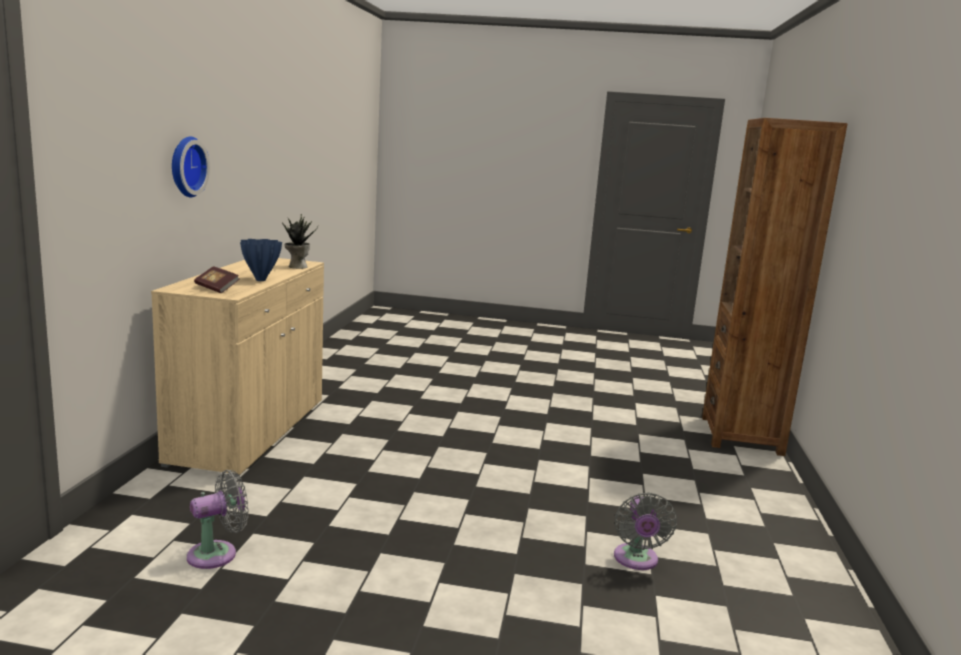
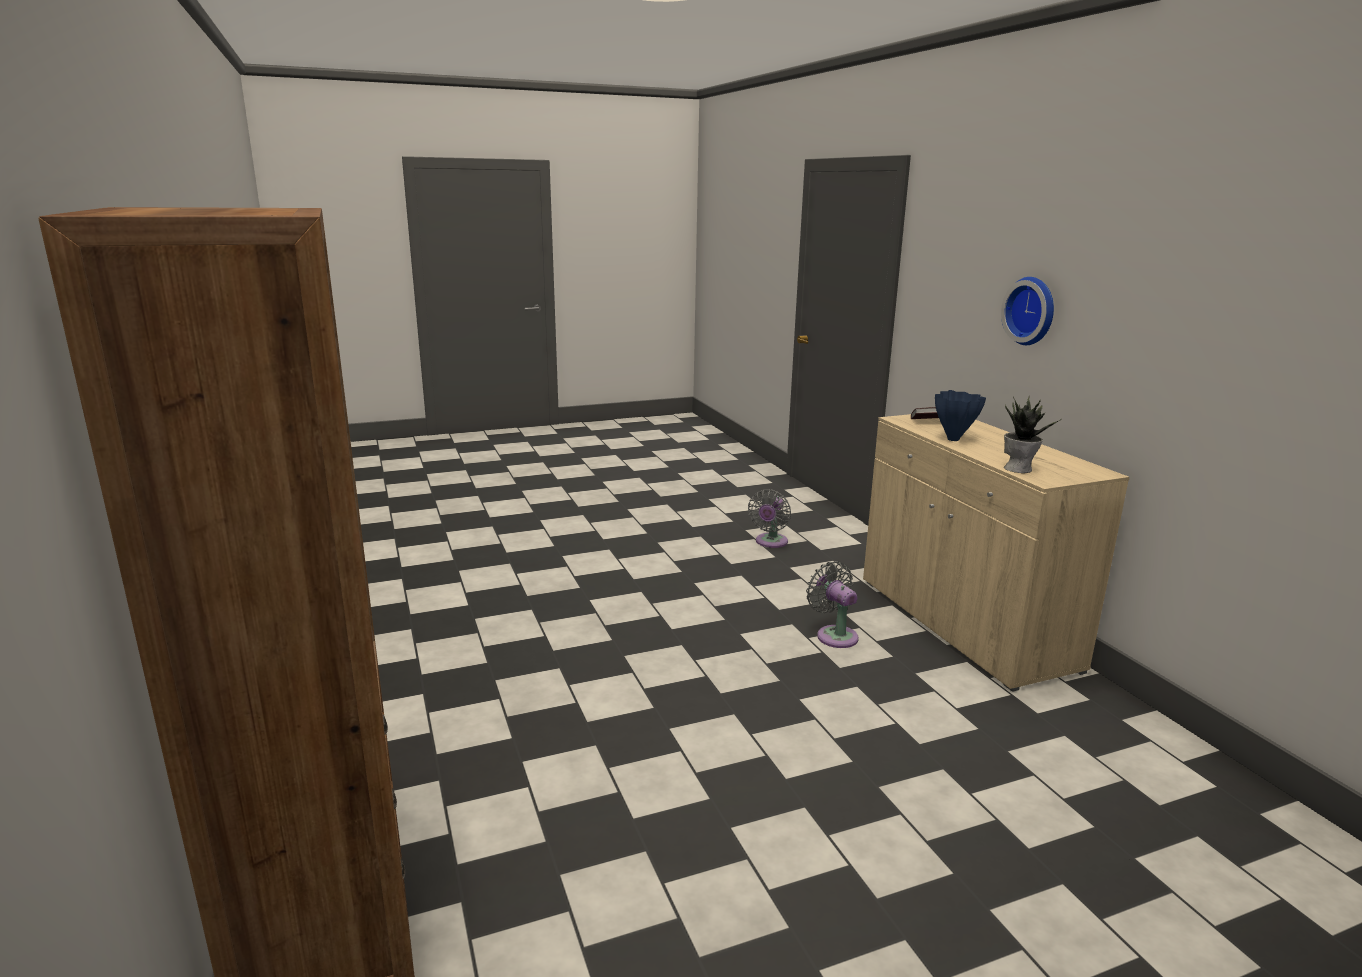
camera: 150 degrees right, 5 degrees up
grey fan [614,492,677,570] -> grey fan moved to [806,561,859,648]

